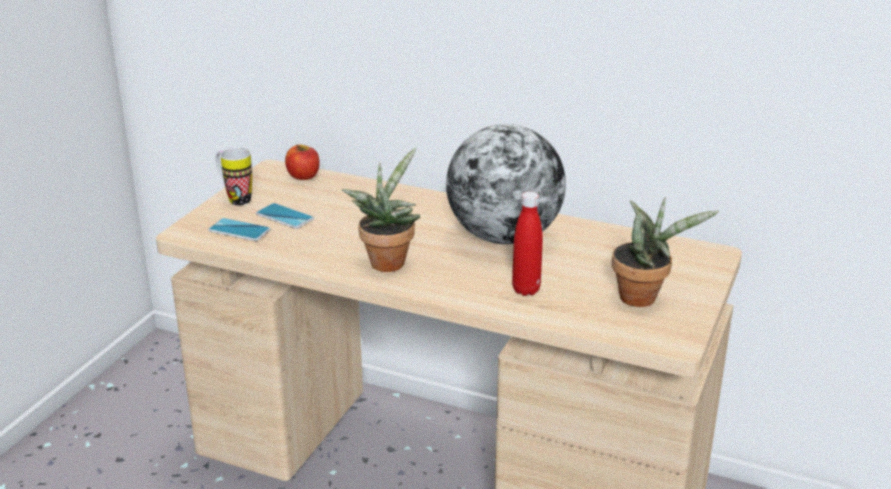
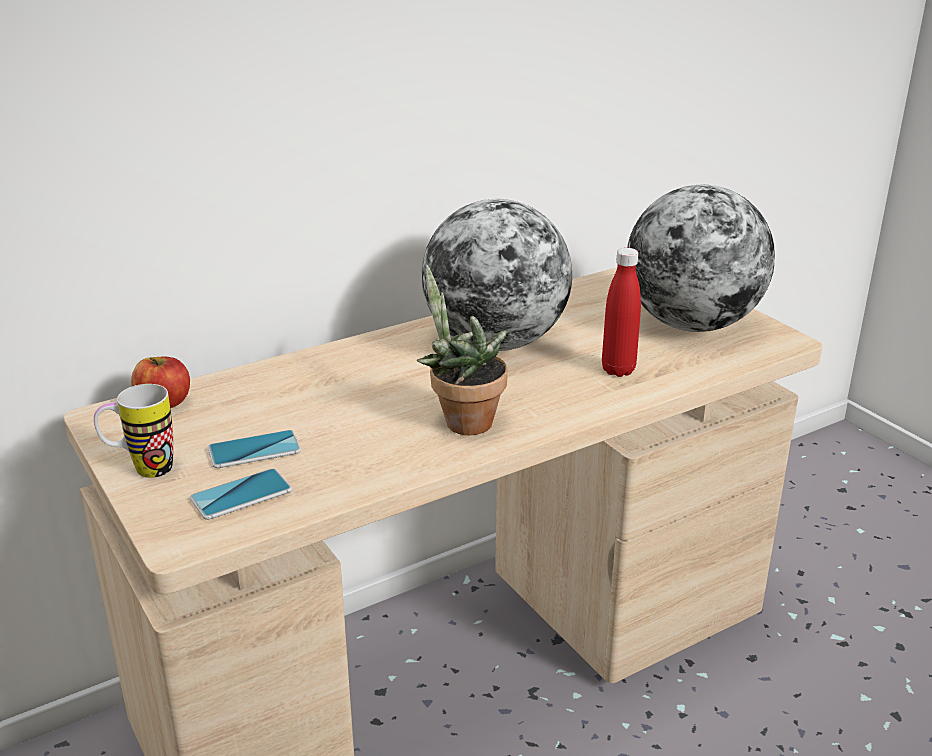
camera: 55 degrees left, 0 degrees up
potted plant [612,197,719,307] -> globe [627,185,775,332]

